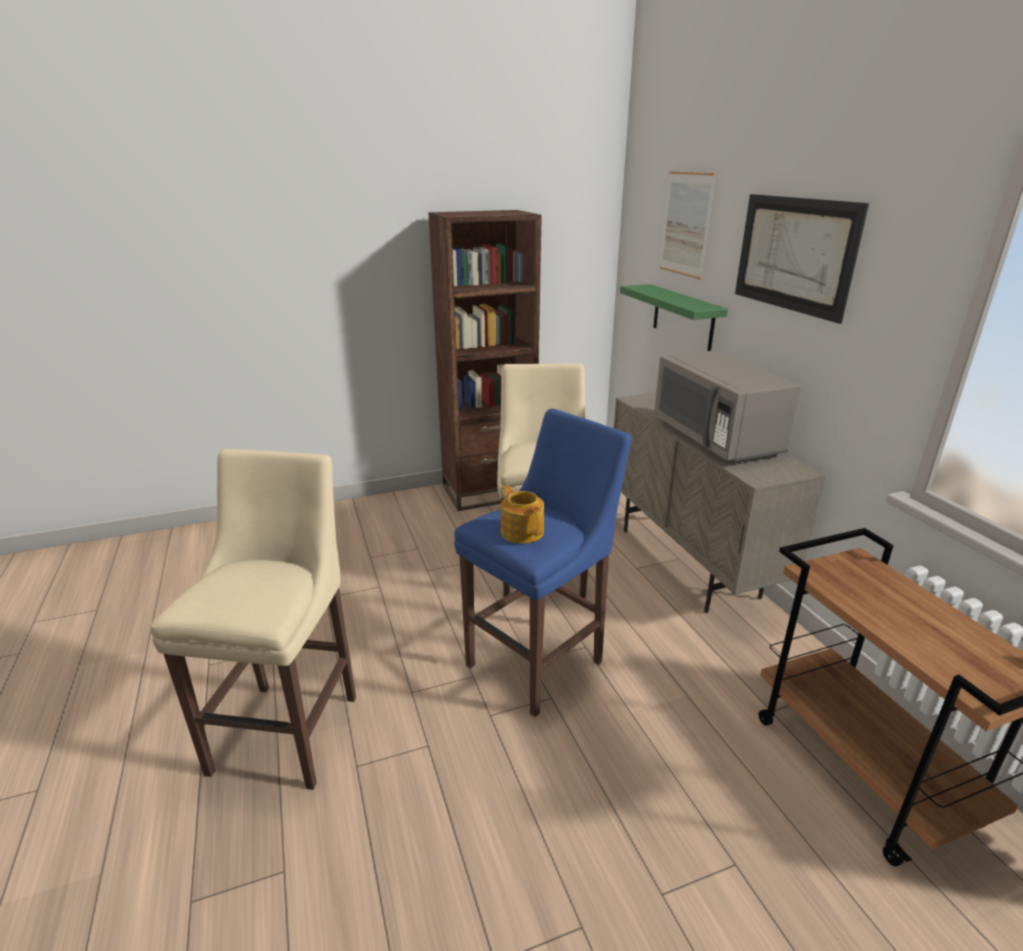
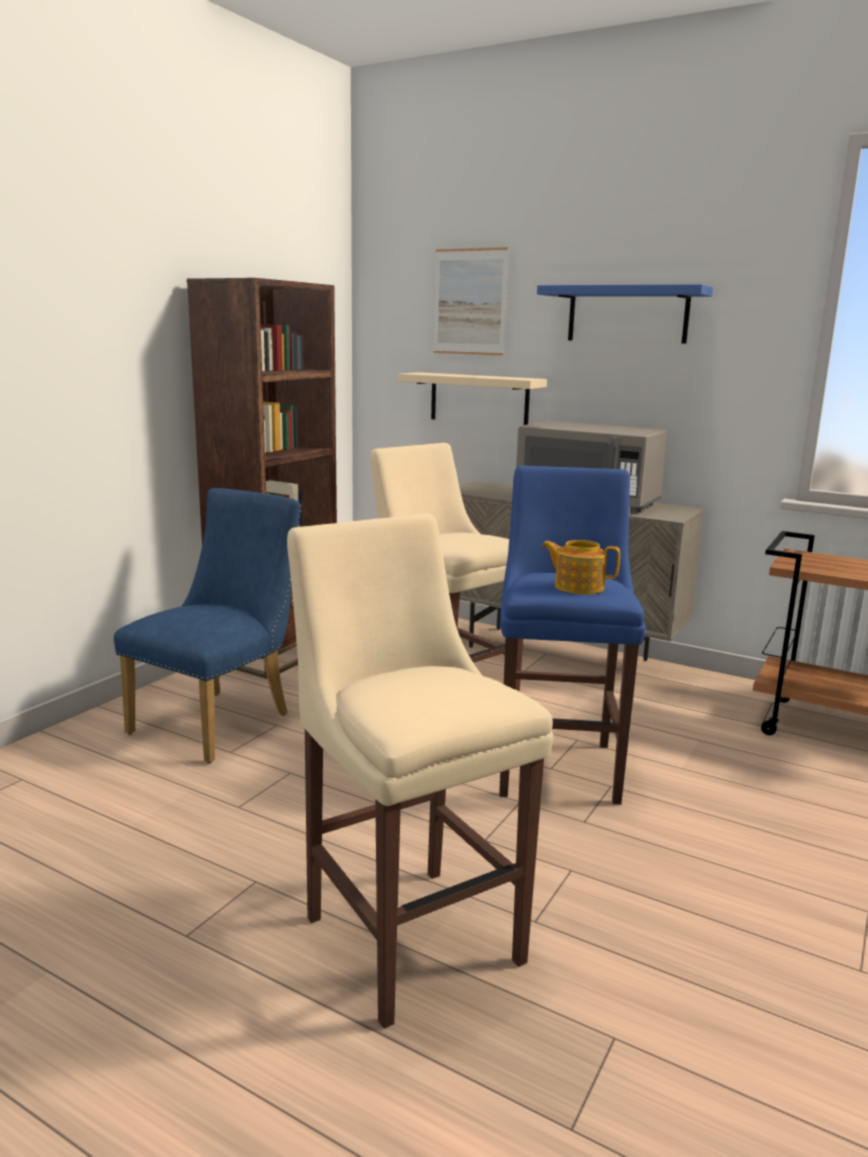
camera: 40 degrees left, 10 degrees down
green shelf [620,284,728,351] -> beige shelf [398,372,547,425]
picture [735,194,869,324] -> blue shelf [537,284,713,344]
none -> blue chair [114,488,301,763]

